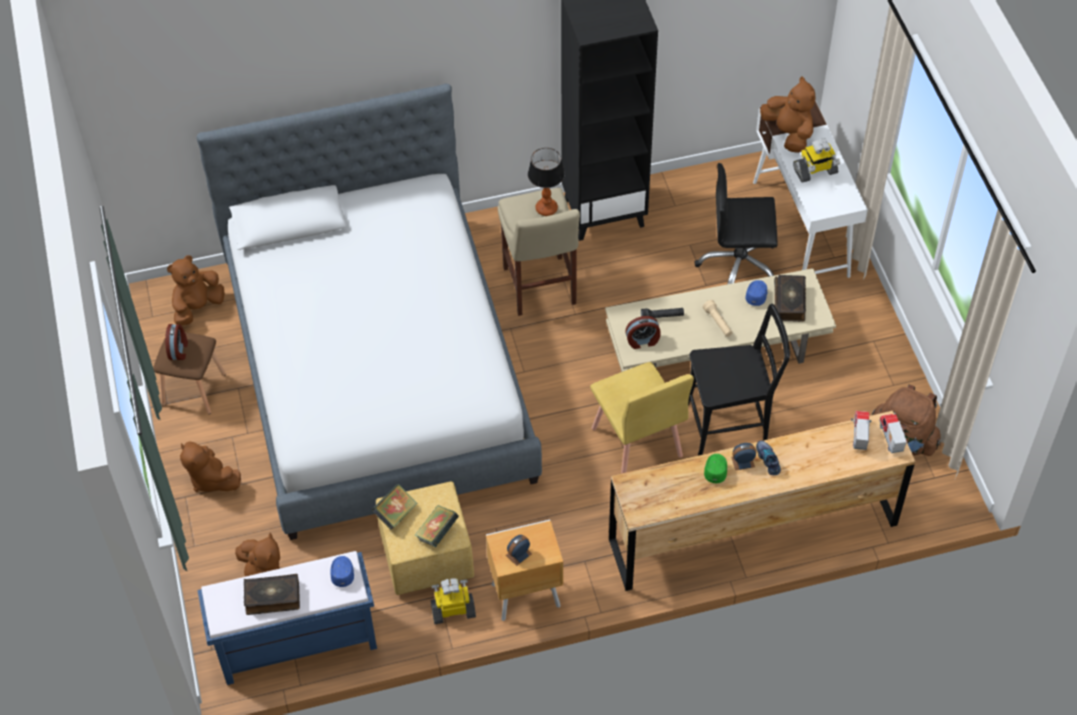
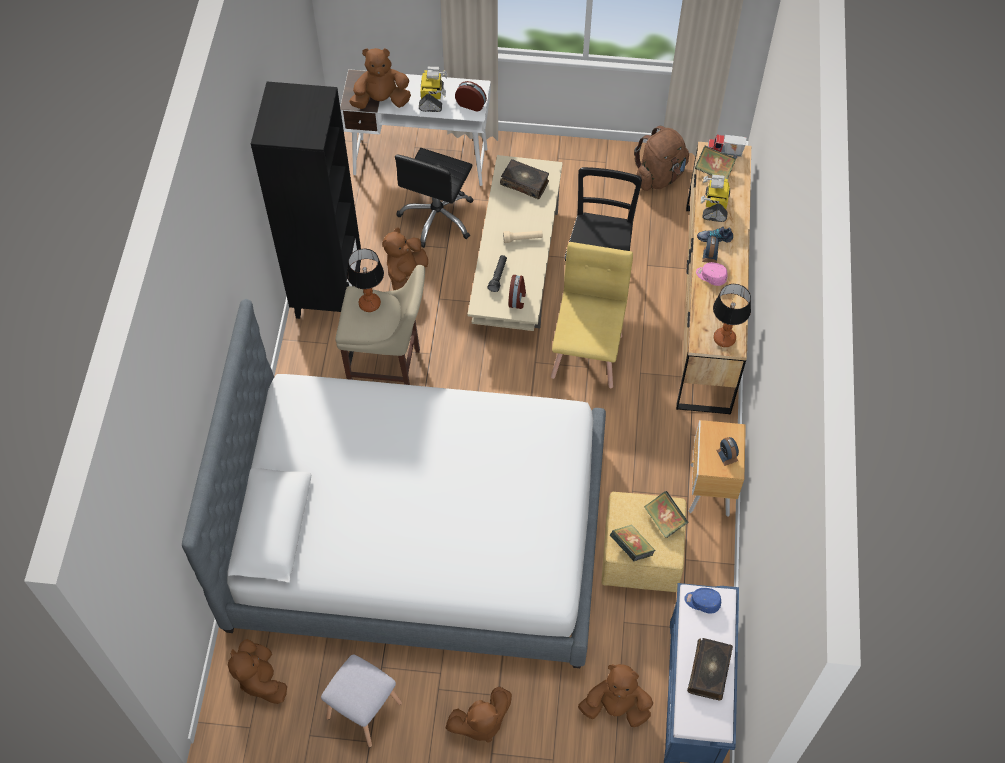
camera: 70 degrees left, 5 degrees up
brown stool [153,332,226,414] -> grey stool [321,654,402,748]
alarm clock [165,324,188,360] -> alarm clock moved to [455,81,487,112]
toy robot [430,578,476,624] -> toy robot moved to [701,174,730,222]
yellow chair [590,362,694,473] -> yellow chair turned 75 degrees counterclockwise [551,242,633,388]
green cap [704,454,727,483] -> pink cap [696,262,728,286]
blue cap [745,280,767,306] -> none
toy truck [851,411,872,450] -> book [695,146,736,179]
none -> brown plush toy [383,227,428,290]
none -> table lamp [713,284,751,347]

